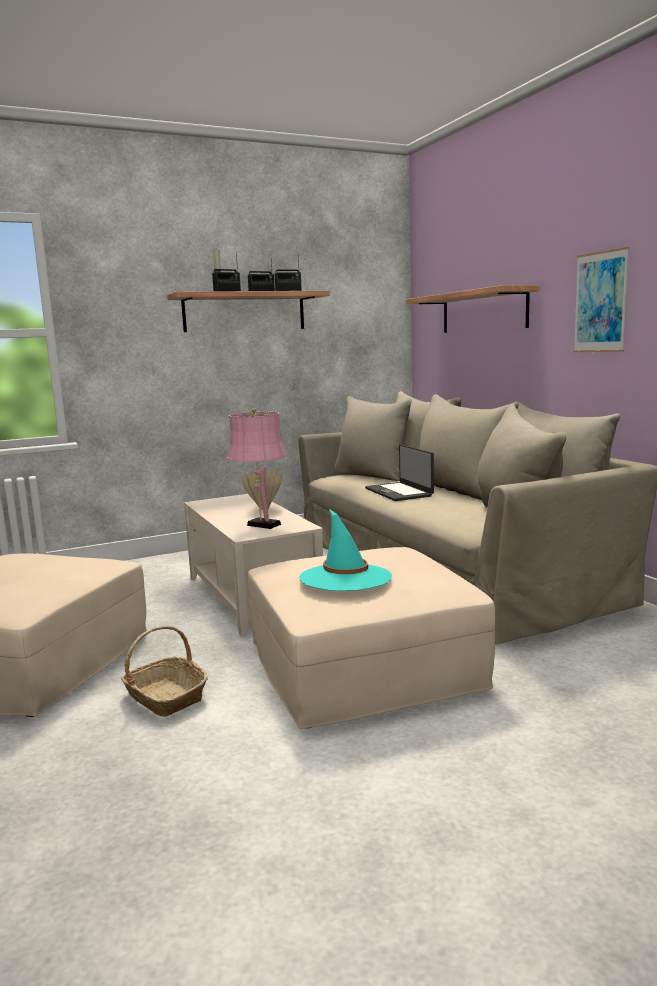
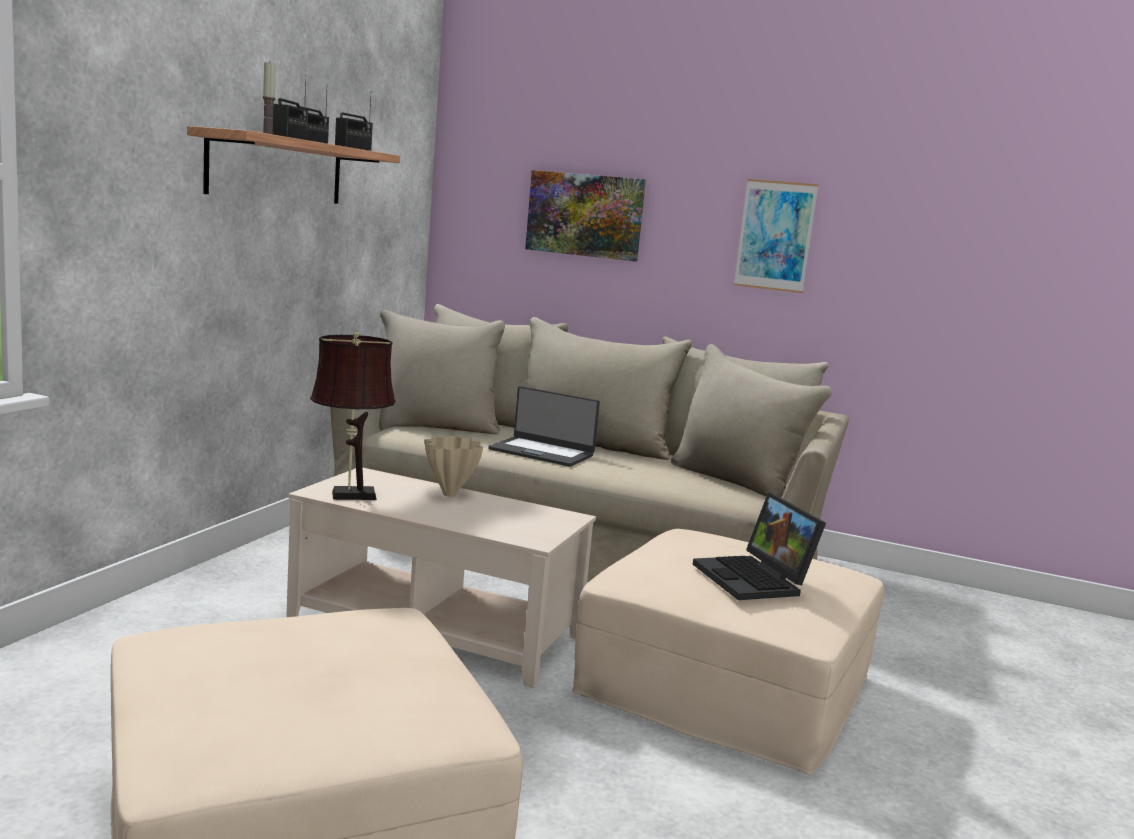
camera: 45 degrees left, 0 degrees up
basket [121,626,208,717] -> none
pink table lamp [227,408,286,529] -> none
turquoise hat [300,509,392,591] -> laptop [693,492,826,600]
shelf [406,285,540,333] -> picture [525,170,646,261]
none -> brown table lamp [310,331,395,500]

